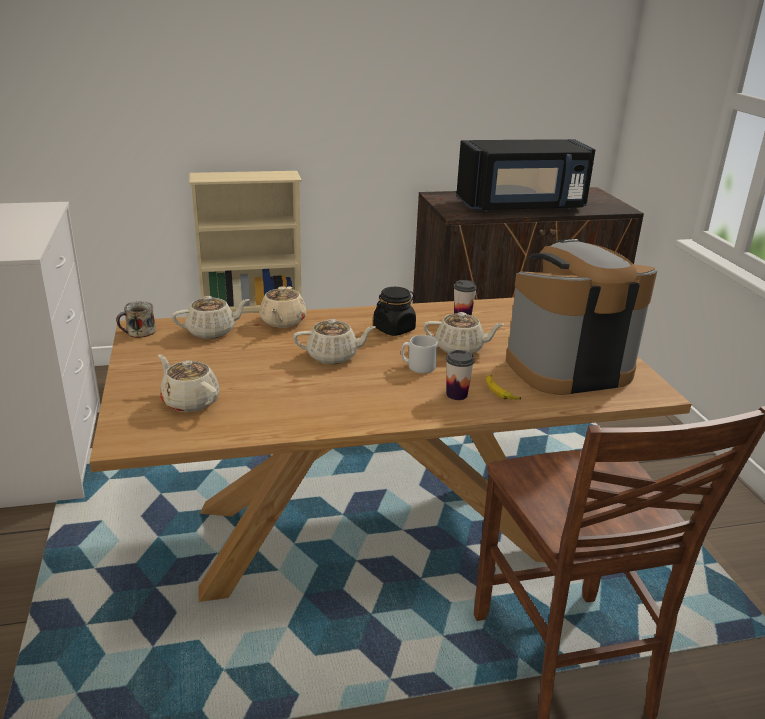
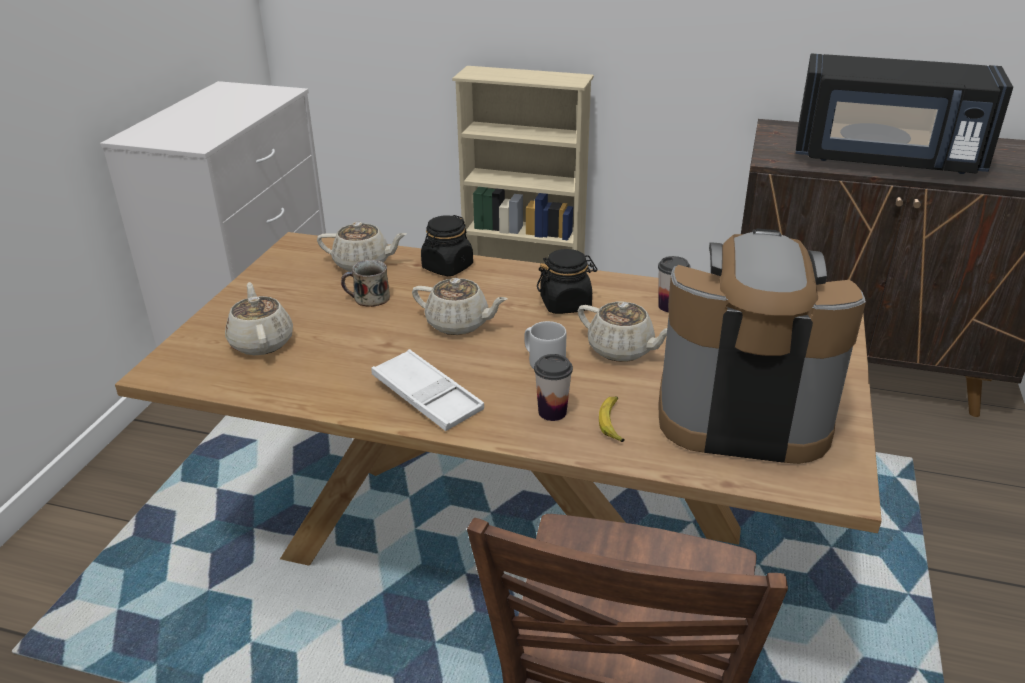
camera: 30 degrees right, 5 degrees up
mug [116,301,156,338] -> mug moved to [341,260,390,307]
beige teapot [259,286,306,328] -> black jar [421,215,473,276]
none -> white tray [371,349,484,431]

